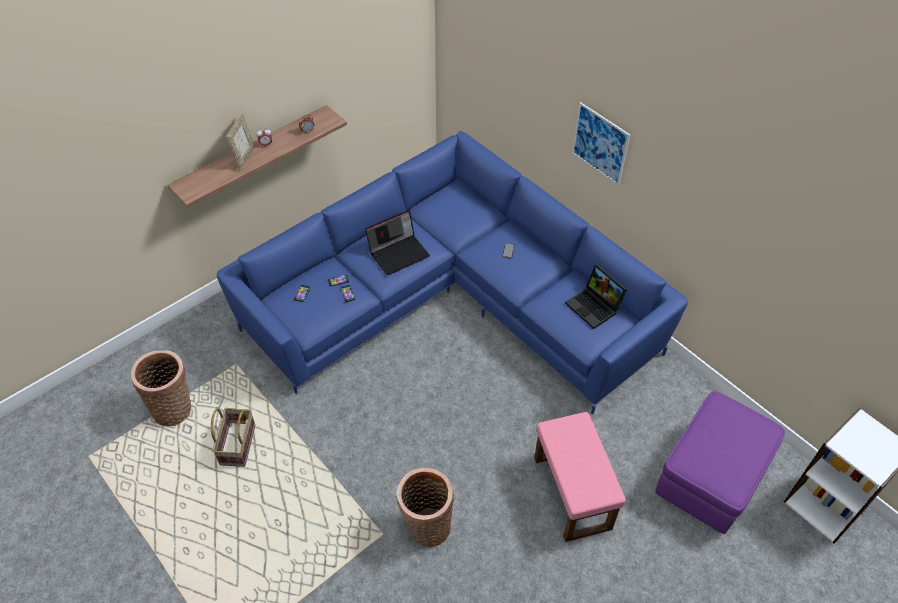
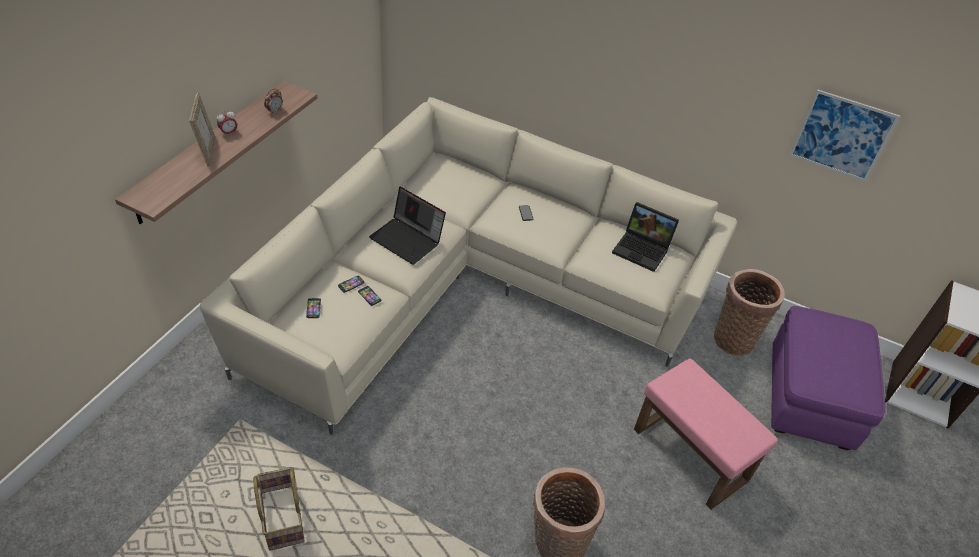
camera: 25 degrees left, 5 degrees down
basket [131,350,191,426] -> basket moved to [714,269,785,356]
blue sofa [217,131,688,414] -> beige sofa [200,97,737,435]
laptop [365,210,430,275] -> laptop turned 90 degrees clockwise [369,187,446,265]
picture [572,102,630,186] -> picture moved to [789,90,900,182]

